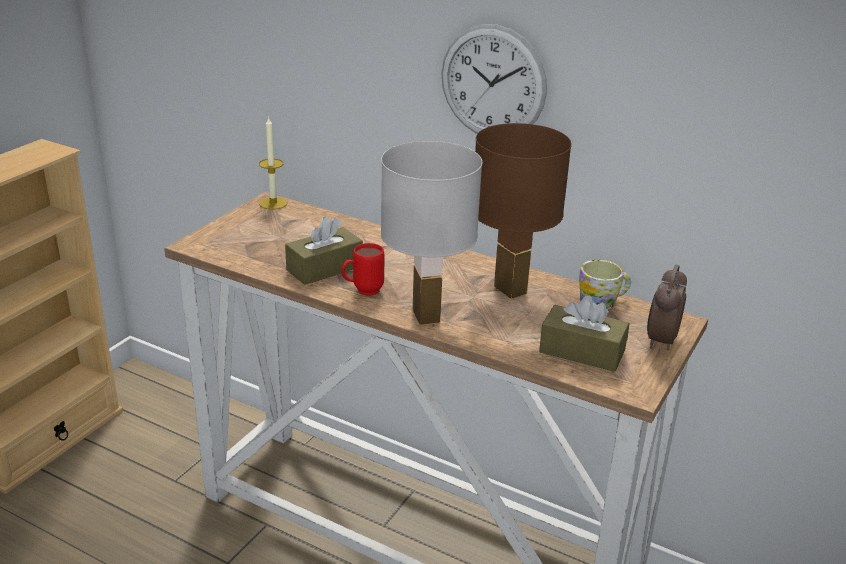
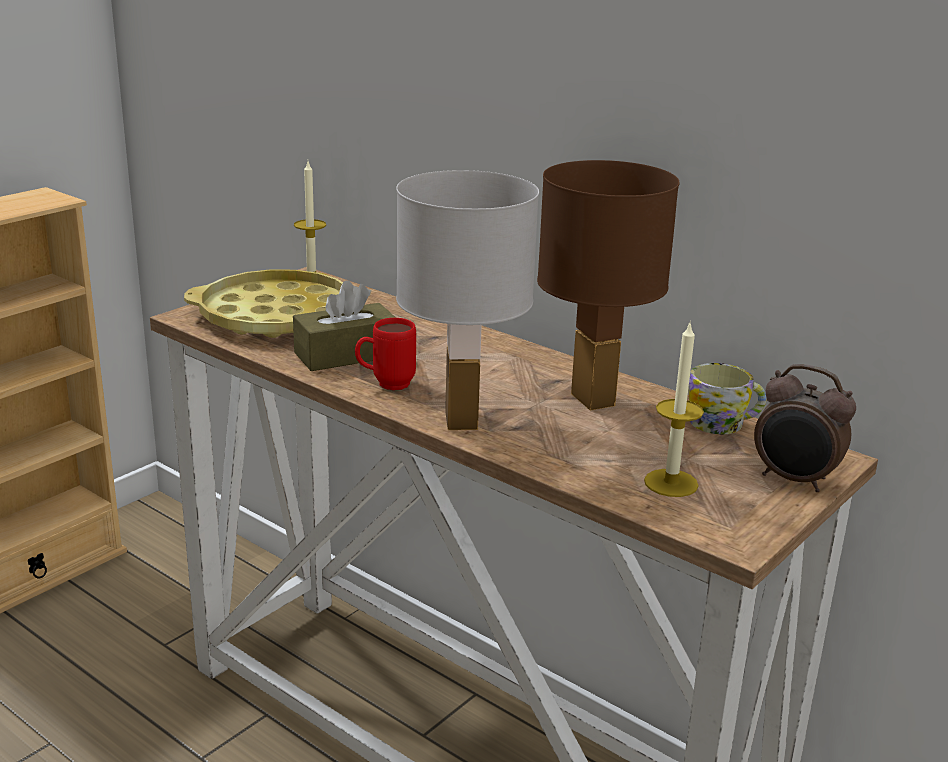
camera: 10 degrees right, 5 degrees down
wall clock [441,24,547,134] -> none
brown tissue box [539,296,630,372] -> candle [644,321,704,497]
alarm clock [647,265,687,350] -> alarm clock turned 90 degrees counterclockwise [754,364,856,492]
none -> yellow tray [184,269,343,338]

